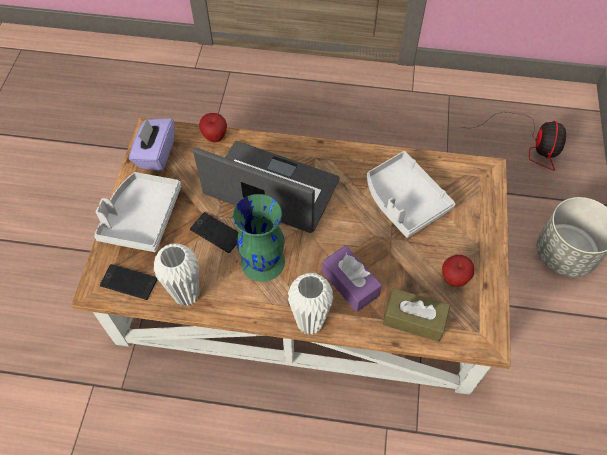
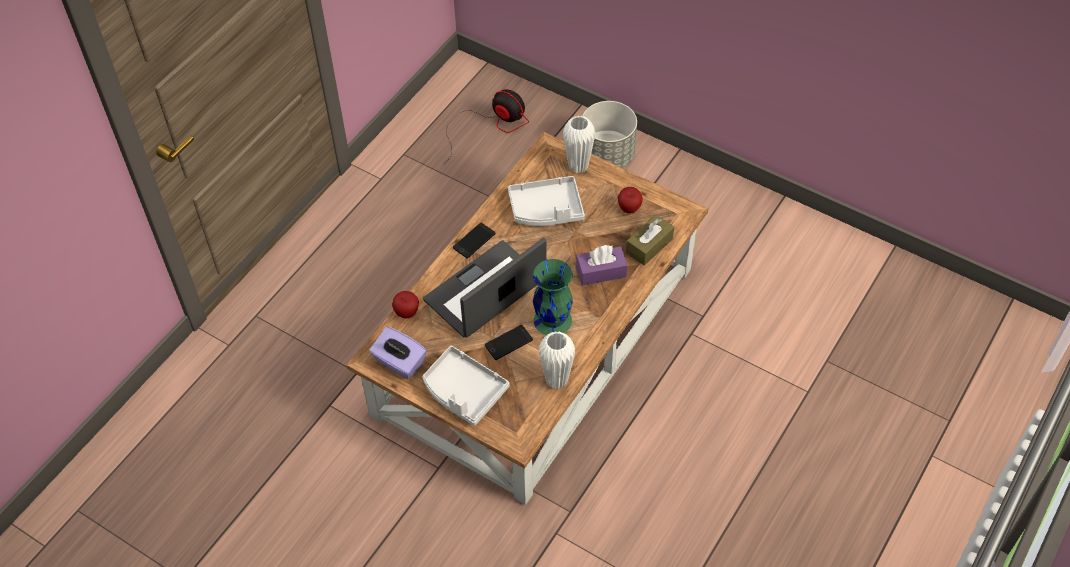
camera: 65 degrees left, 5 degrees down
phone [100,264,157,300] -> phone moved to [453,223,496,259]
white vase [288,273,333,335] -> white vase moved to [563,116,595,173]

